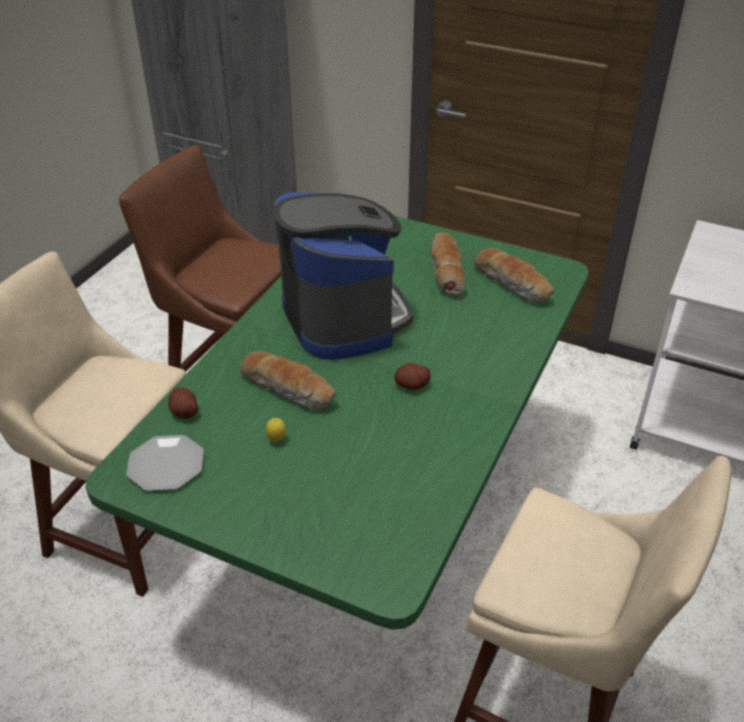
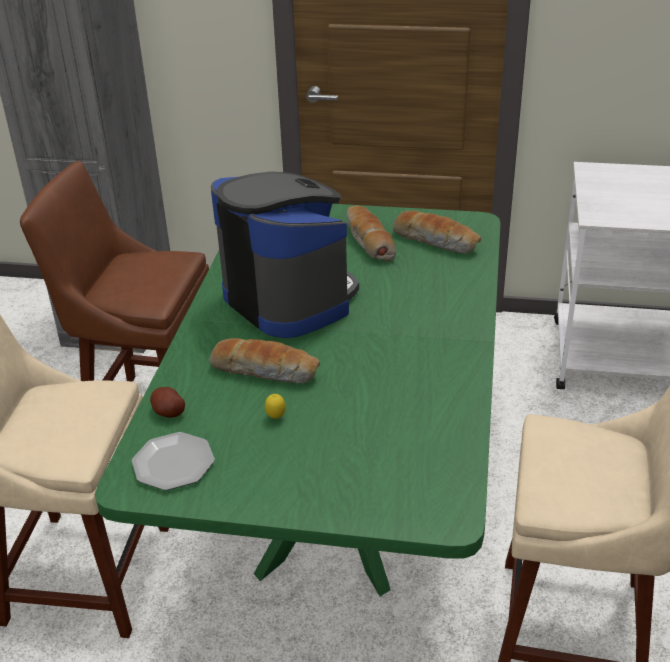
camera: 15 degrees left, 5 degrees down
potato [394,363,431,390] -> none

